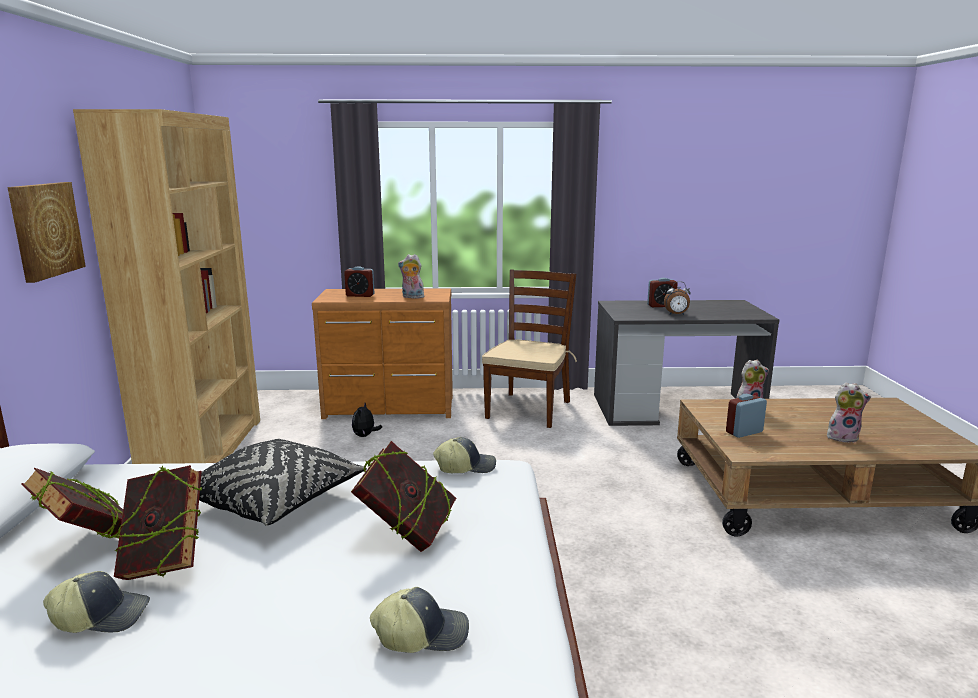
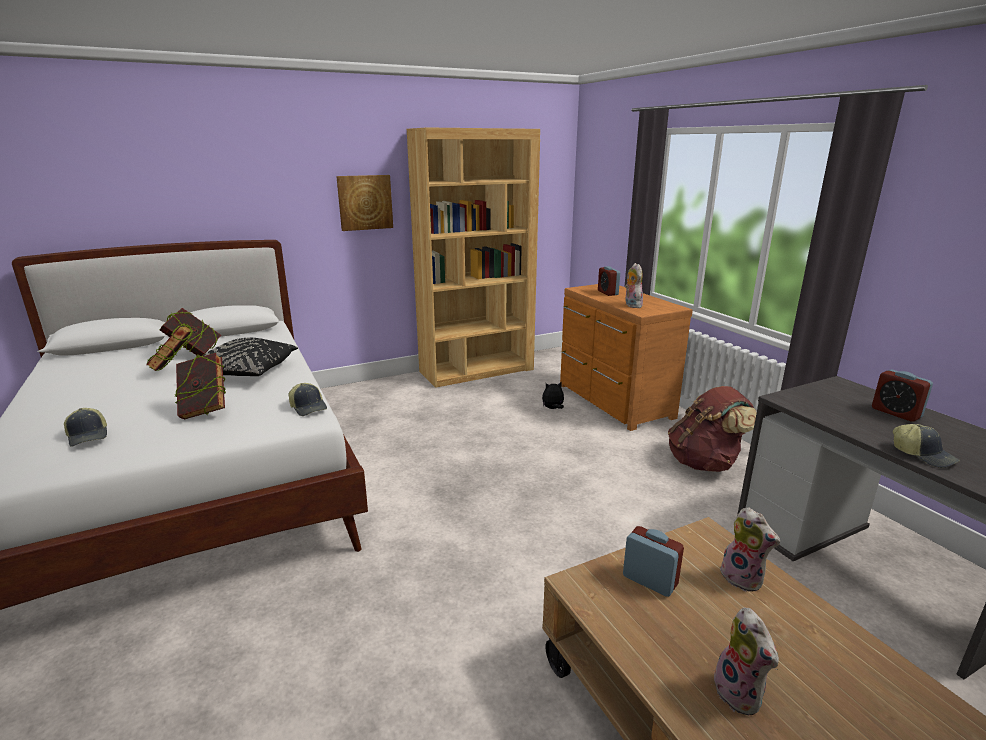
camera: 65 degrees right, 5 degrees up
cap [43,571,150,633] -> cap moved to [893,424,960,468]
brown chair [482,270,577,428] -> brown backpack [668,386,757,472]
alarm clock [664,281,691,315] -> none

